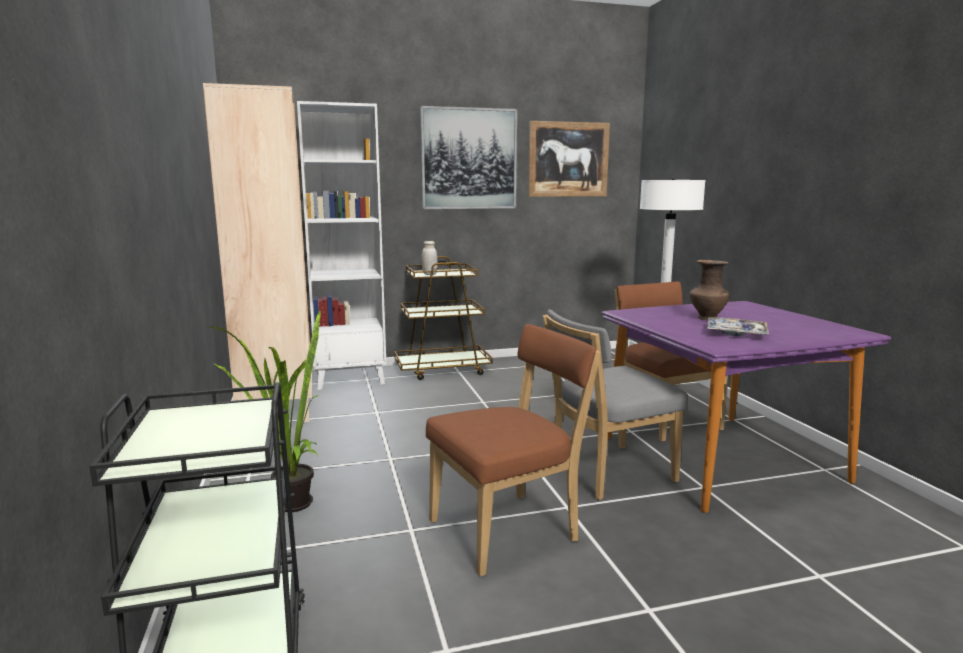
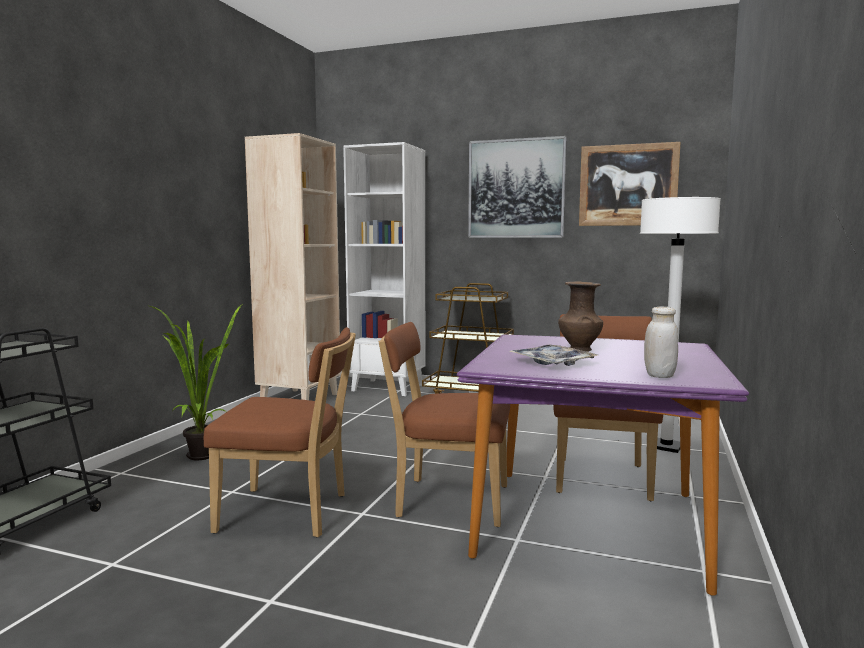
camera: 35 degrees right, 5 degrees down
white jar [422,241,438,275] -> white jar moved to [644,306,678,378]
grey chair [543,309,688,500] -> brown chair [378,322,510,527]

